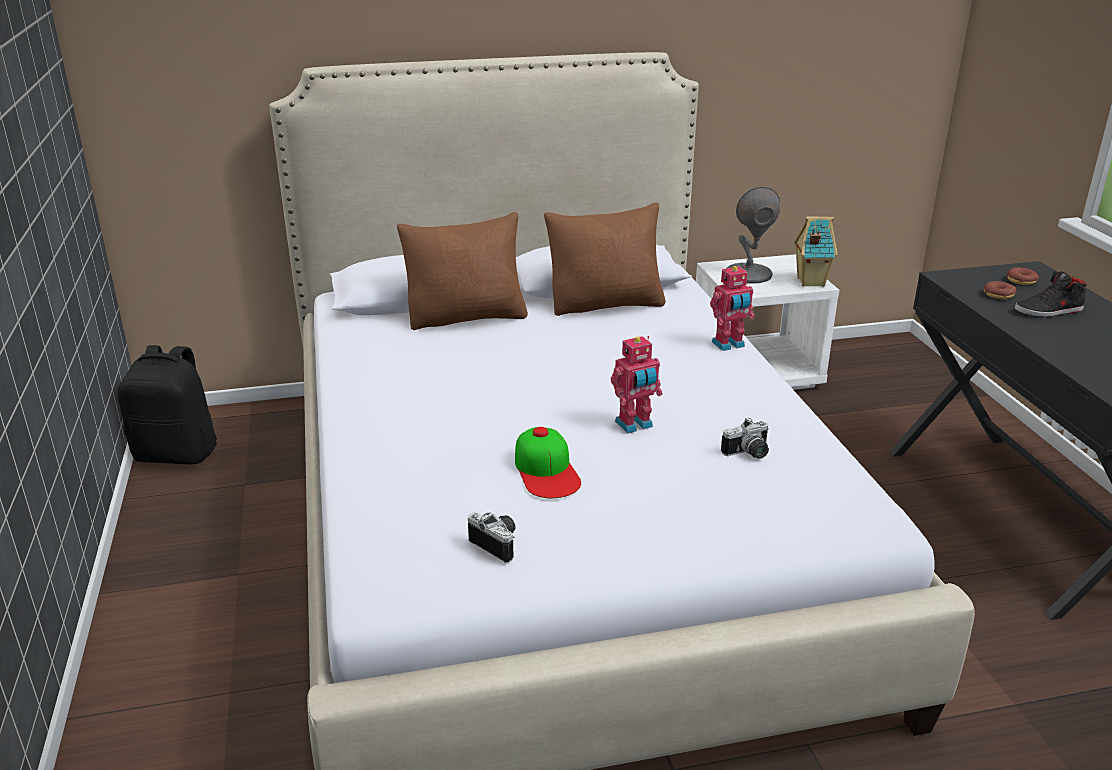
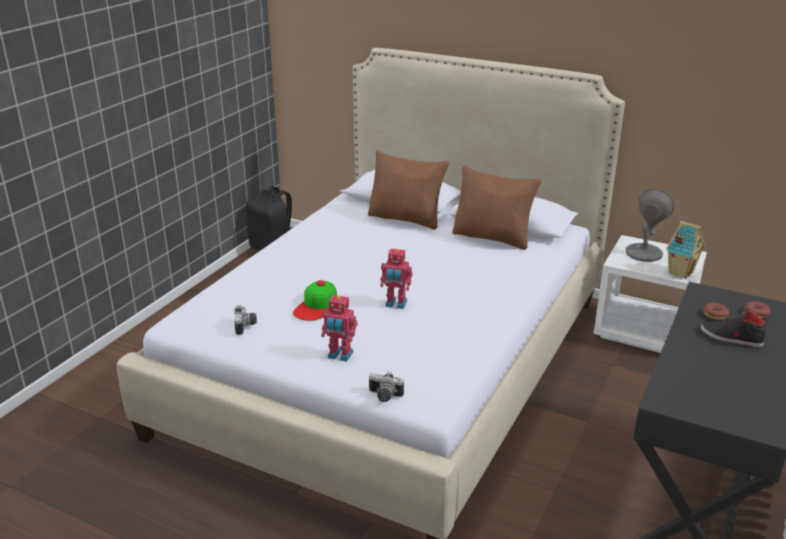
camera: 40 degrees right, 0 degrees up
toy robot [710,266,755,351] -> toy robot moved to [321,295,358,362]
camera [721,418,769,459] -> camera moved to [369,371,404,402]

